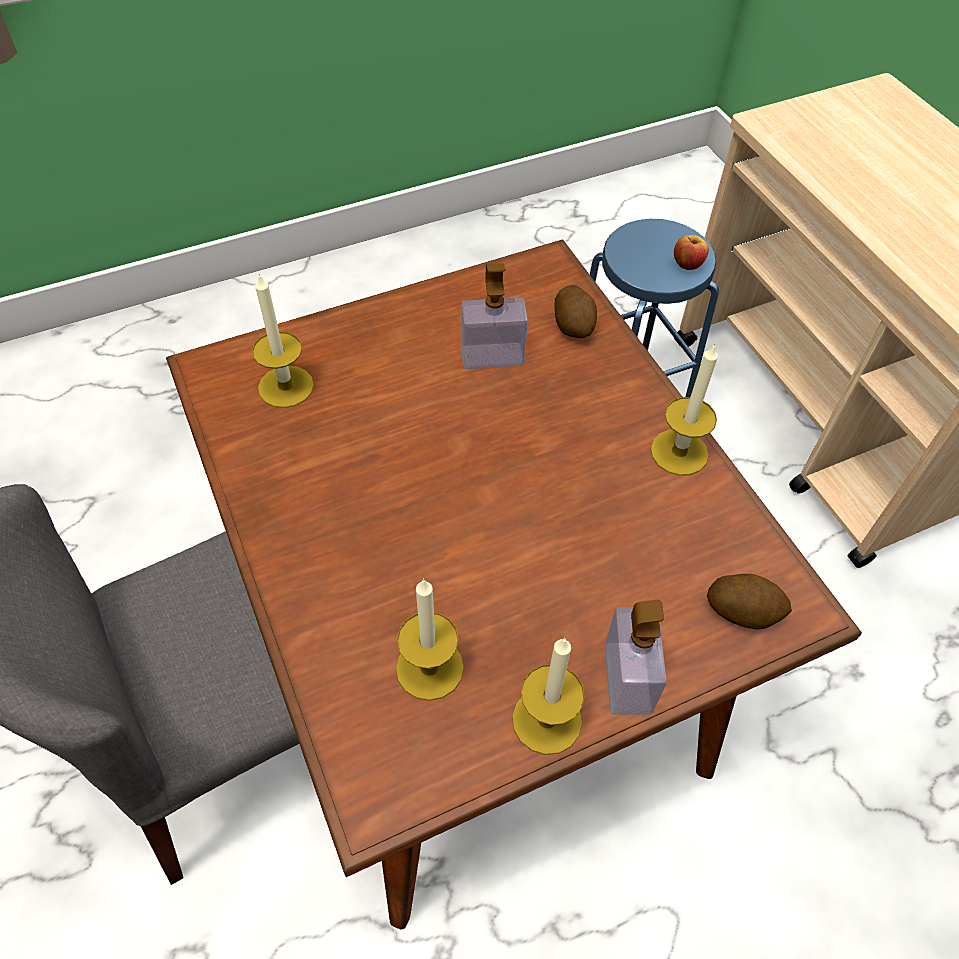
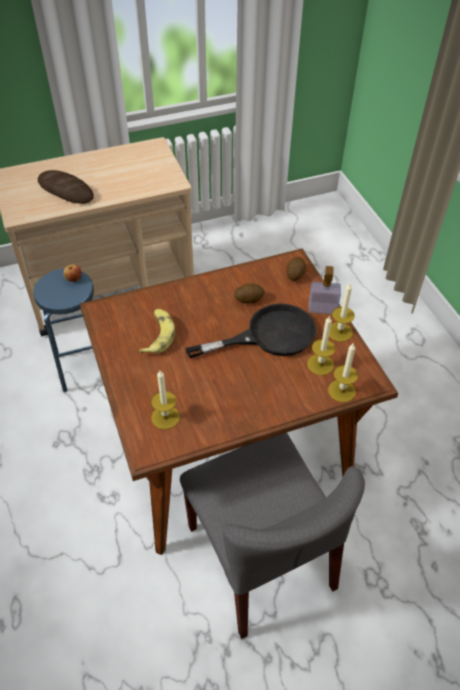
camera: 85 degrees left, 5 degrees down
soap dispenser [461,263,528,369] -> banana [139,309,175,353]
potato [555,285,597,338] -> potato moved to [234,283,265,303]
candle [651,343,718,476] -> candle moved to [328,342,358,402]
none -> bread [38,170,94,204]
none -> black frying pan [186,303,316,358]

